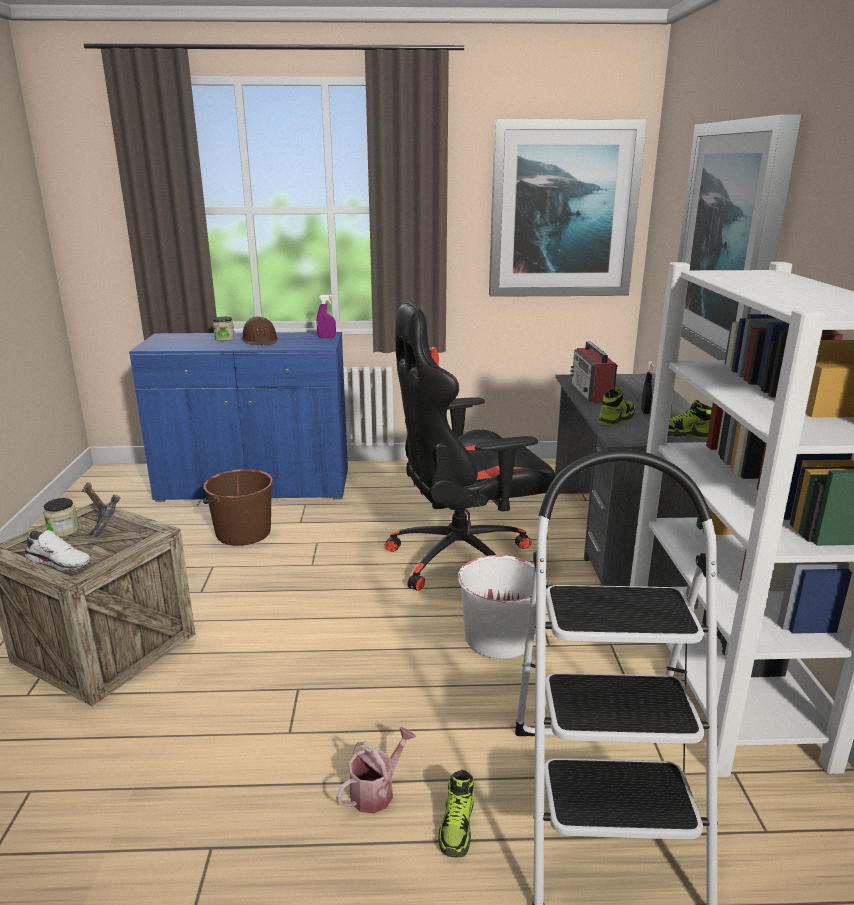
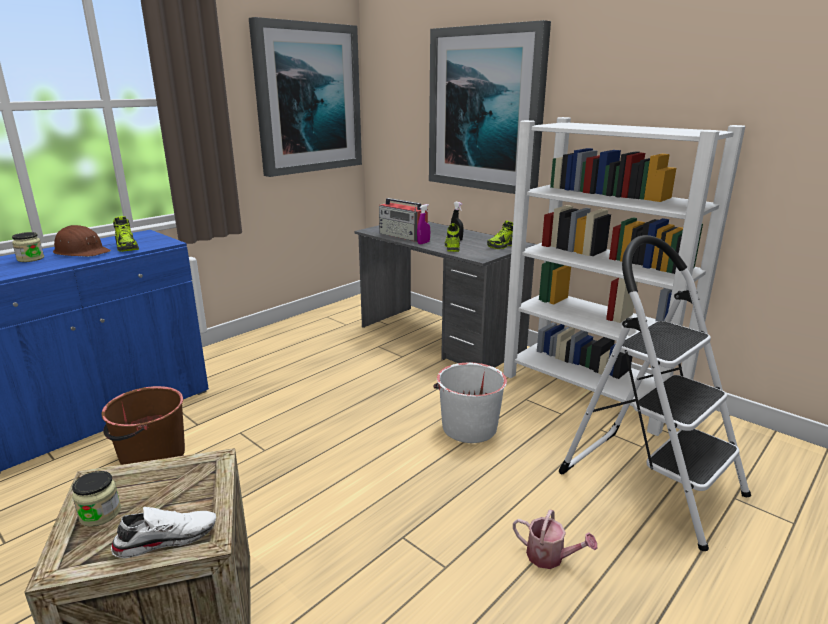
camera: 45 degrees left, 0 degrees up
hammer [82,482,121,537] -> none
purple spray bottle [317,294,336,338] -> purple spray bottle moved to [417,204,430,245]
watering can [336,727,416,814] -> watering can turned 120 degrees clockwise [513,510,597,569]
black office chair [385,302,555,591] -> none
shoe [438,770,474,858] -> shoe moved to [113,216,139,252]

